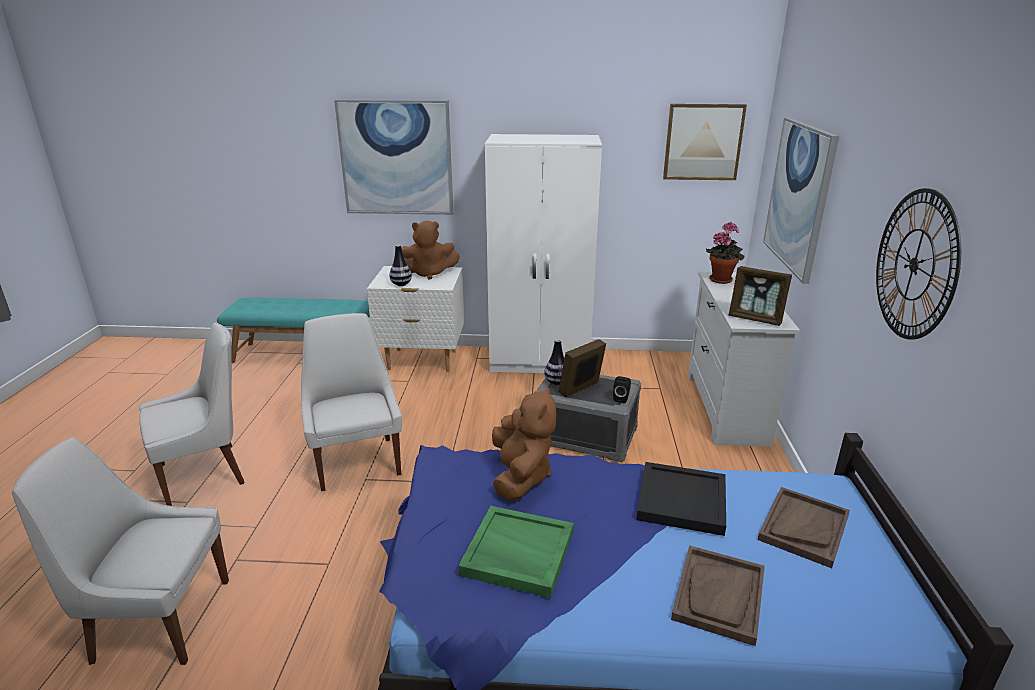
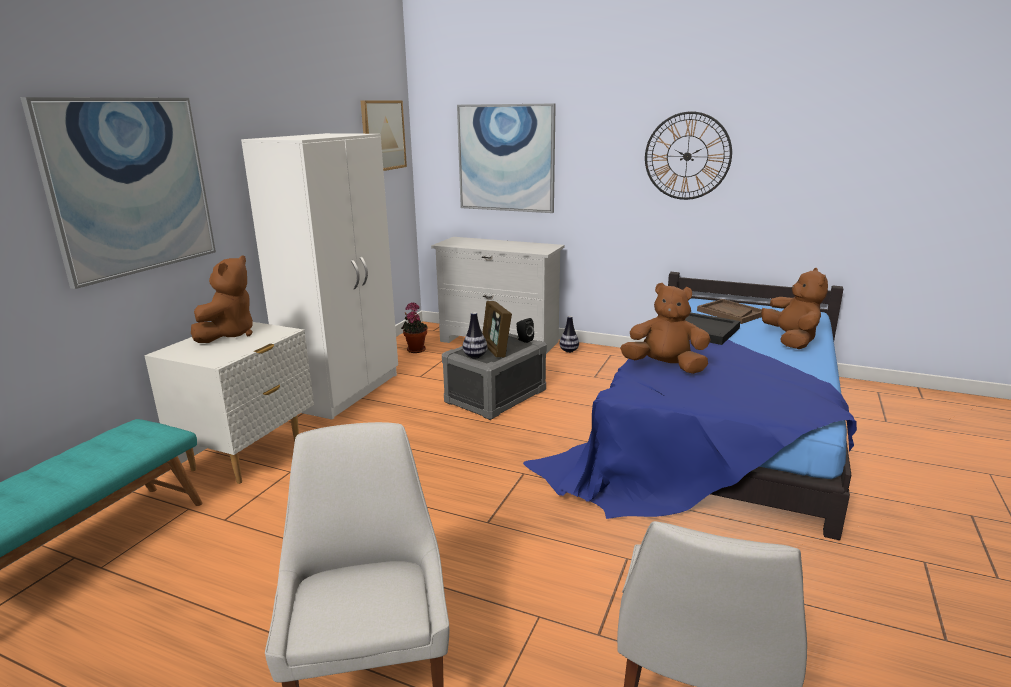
camera: 70 degrees left, 5 degrees down
white chair [301,313,402,491] -> none
vase [389,245,412,286] -> vase moved to [559,316,579,353]
green tray [458,506,574,598] -> none
brown tray [671,545,765,646] -> brown plush toy [761,268,828,349]
potted plant [706,222,745,284] -> potted plant moved to [401,302,427,353]
picture frame [729,266,792,326] -> none

